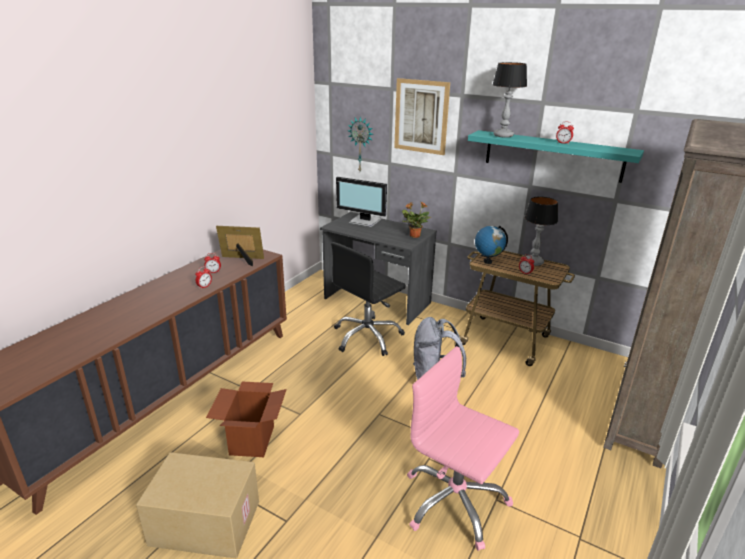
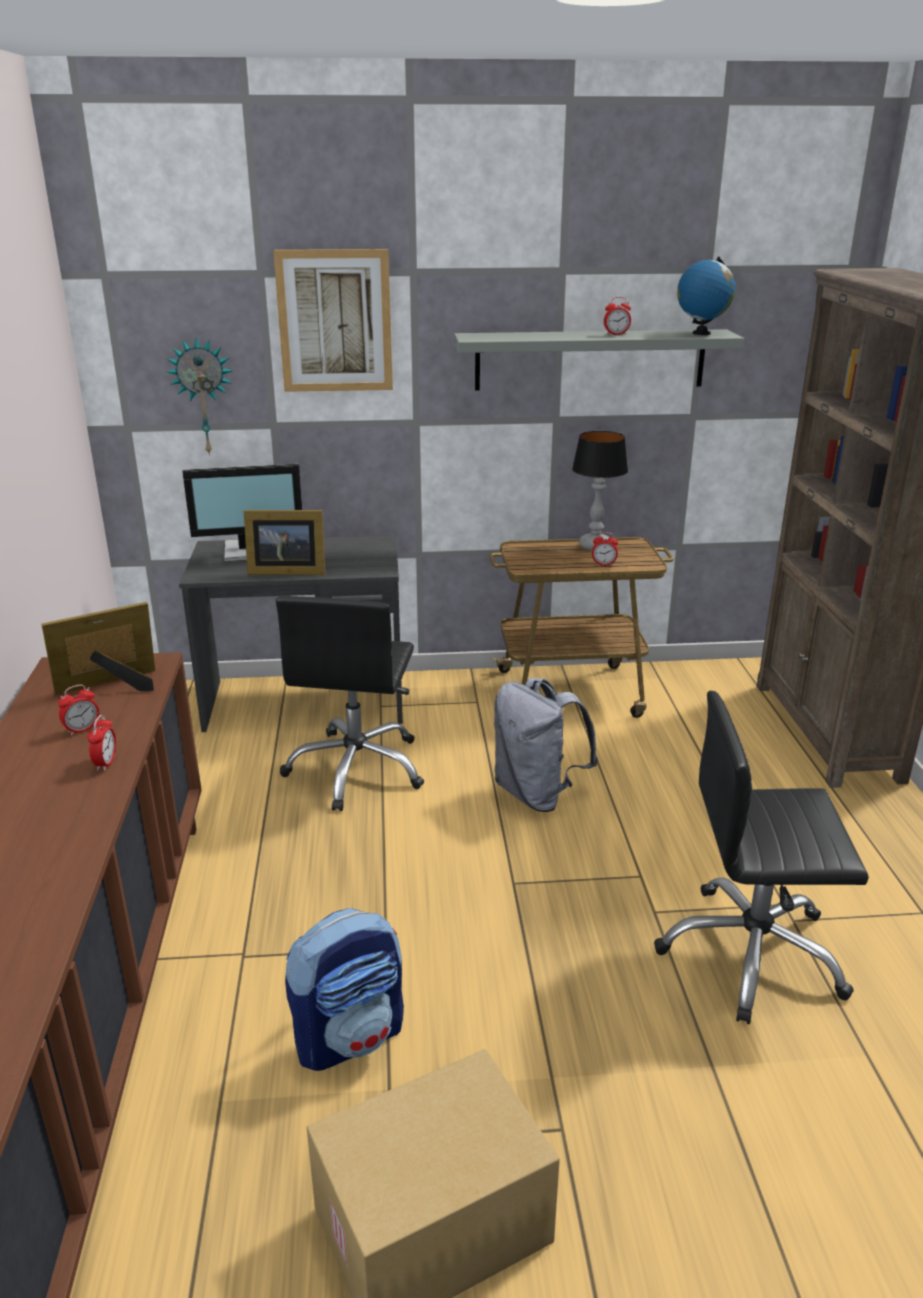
camera: 35 degrees left, 0 degrees up
cardboard box [206,381,287,457] -> backpack [285,908,404,1071]
potted plant [402,202,431,238] -> none
pink office chair [407,346,519,551] -> black office chair [654,691,869,1024]
turquoise shelf [468,130,644,183] -> grey shelf [454,329,744,391]
globe [475,226,508,264] -> globe moved to [677,257,736,335]
table lamp [492,62,527,138] -> none
none -> picture frame [244,510,325,575]

